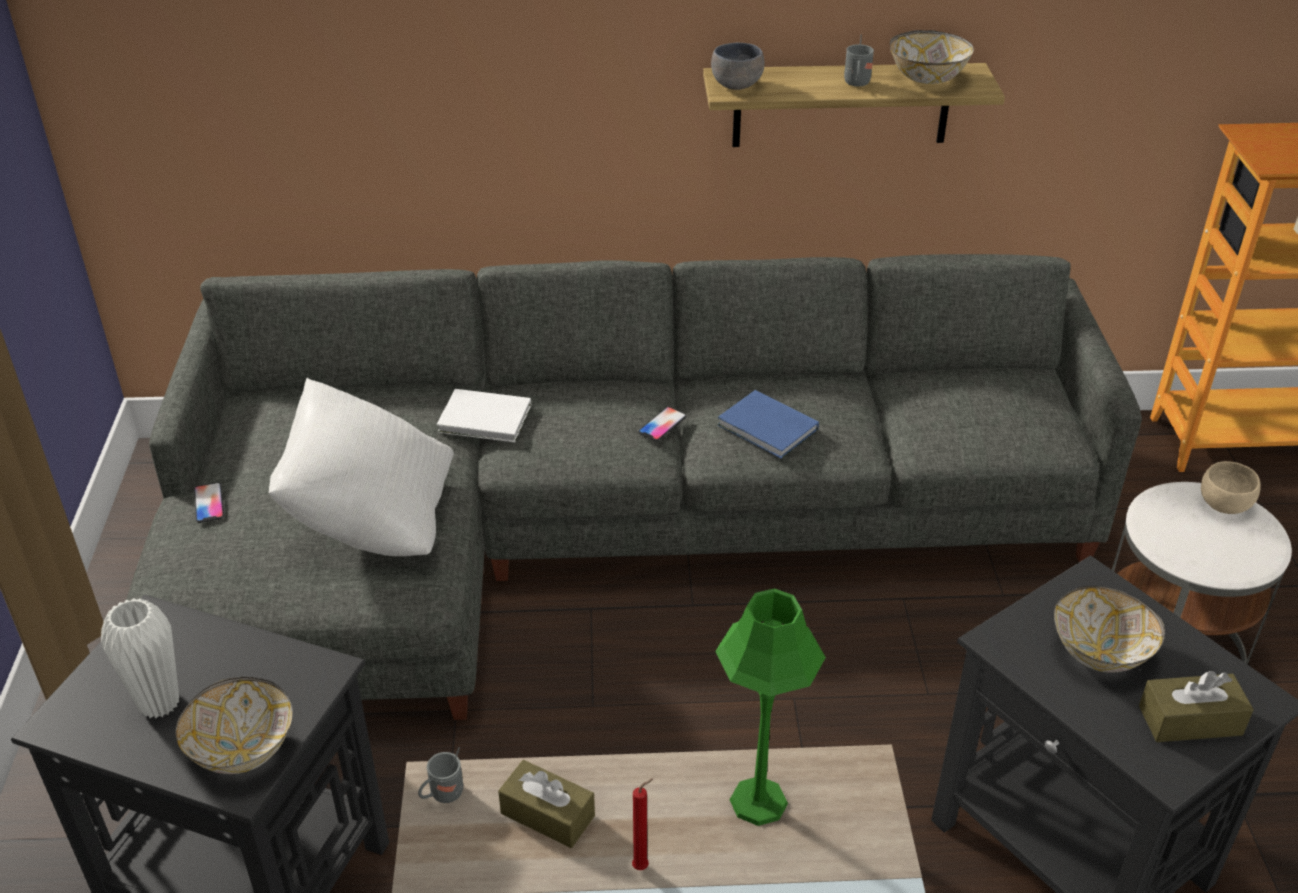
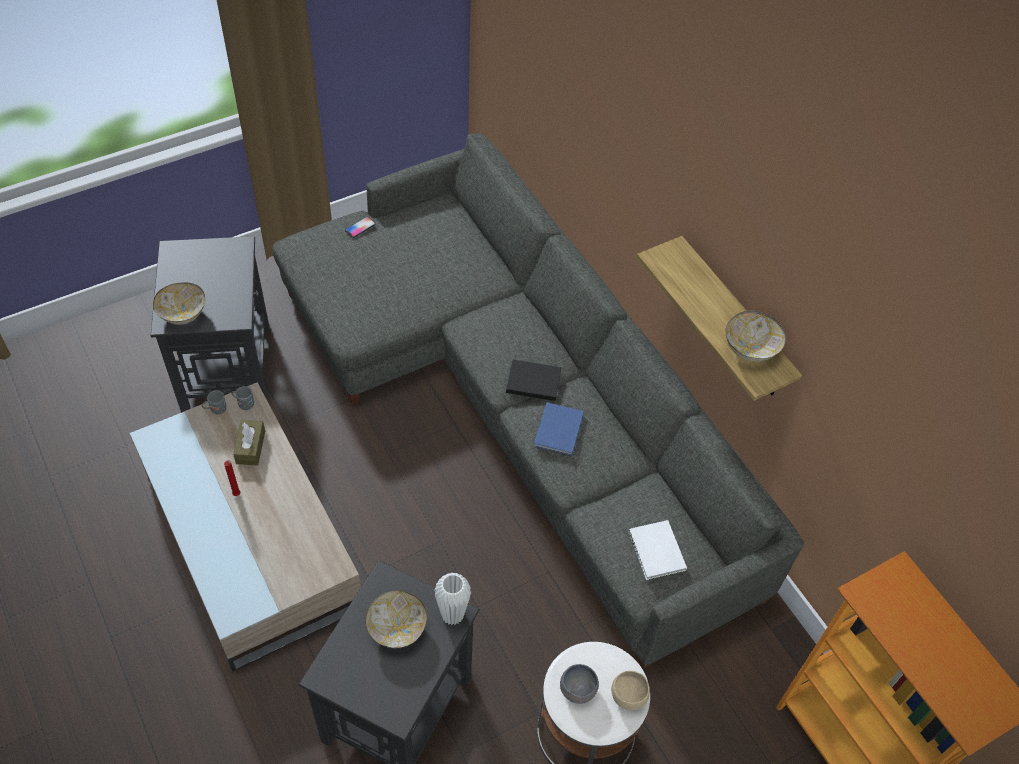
camera: 60 degrees right, 15 degrees up
white vase [101,598,179,718] -> white vase moved to [434,573,471,625]
white pillow [269,378,454,556] -> none
white book [437,389,531,442] -> white book moved to [628,520,687,580]
phone [638,407,687,441] -> black book [506,360,561,401]
grey bowl [711,43,764,90] -> grey bowl moved to [560,664,599,704]
green table lamp [715,588,826,826] -> none
grey mug [844,35,874,86] -> grey mug moved to [201,390,227,414]
brown tissue box [1139,671,1254,742] -> none

